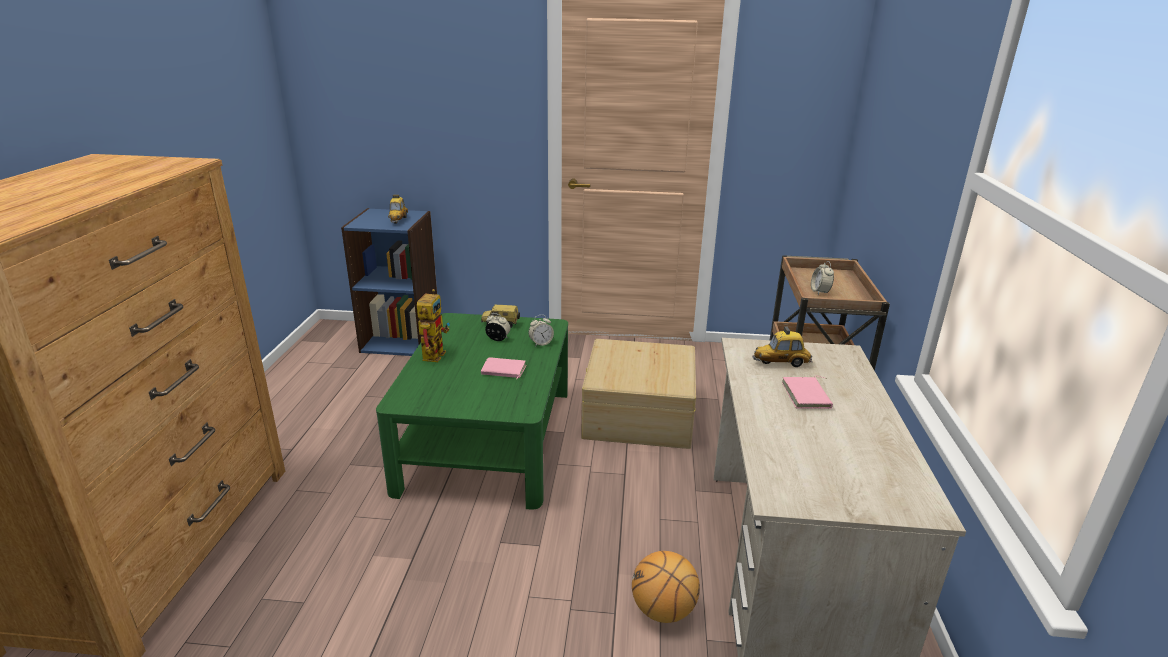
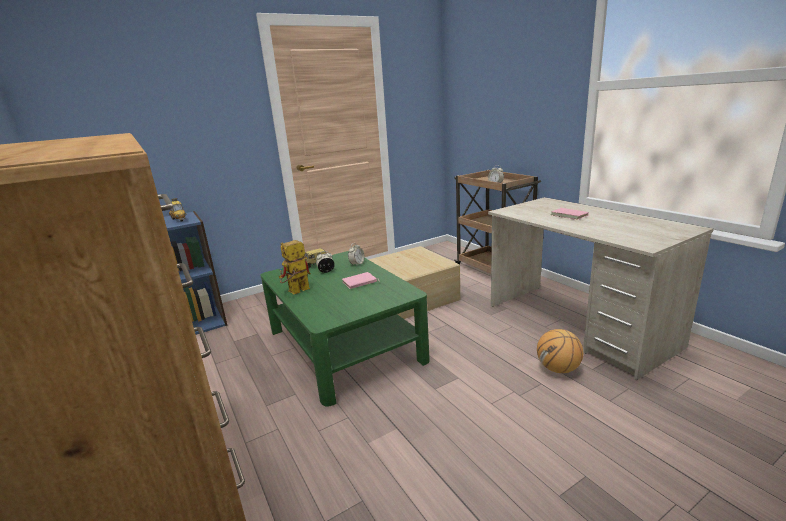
camera: 35 degrees left, 5 degrees down
toy robot [417,289,450,362] -> toy robot turned 105 degrees counterclockwise [279,240,311,294]
toy car [753,327,813,367] -> none

